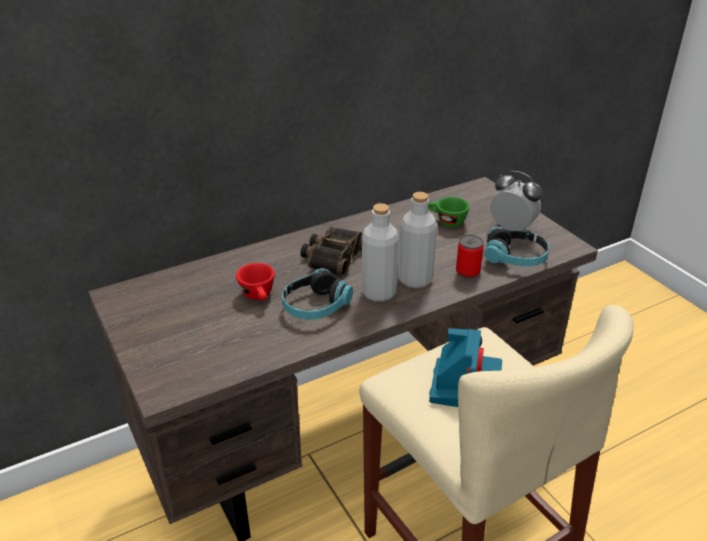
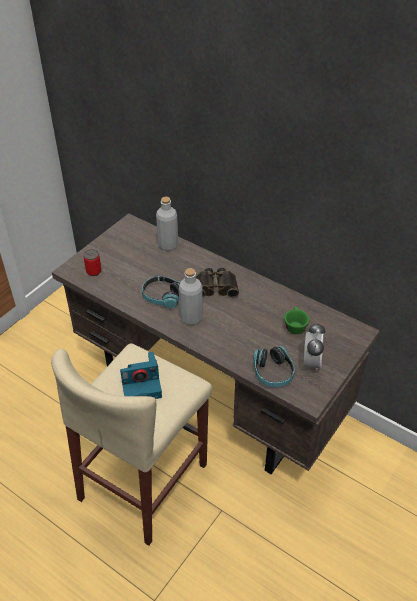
camera: 65 degrees right, 10 degrees up
red cup [236,263,275,300] -> none
grey bottle [398,192,437,288] -> grey bottle moved to [156,197,178,251]
can [456,235,484,278] -> can moved to [84,249,101,276]

